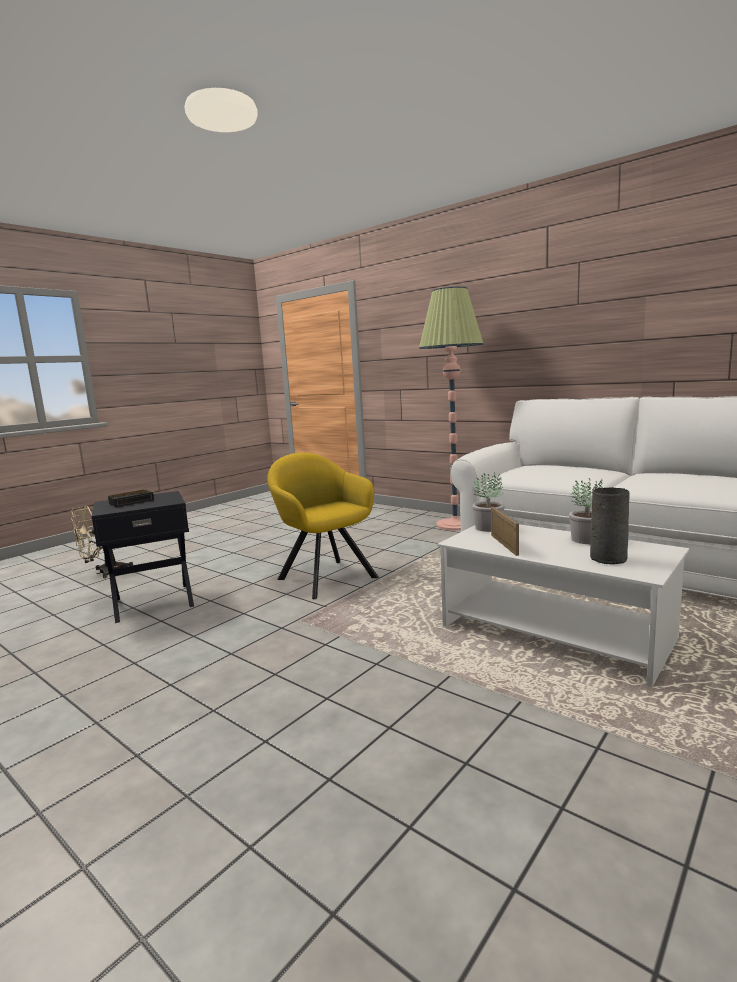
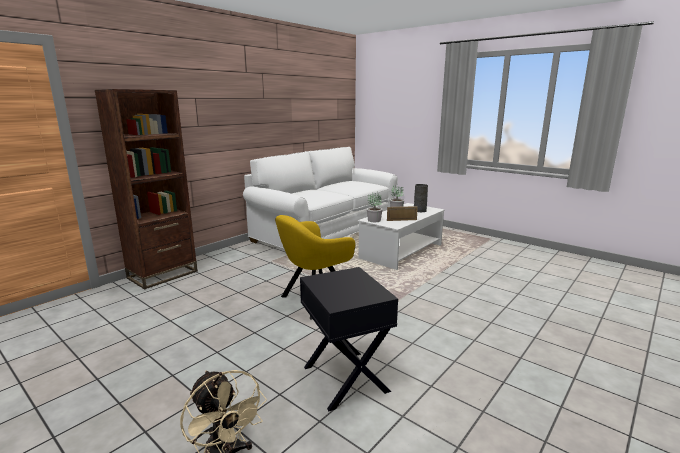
camera: 90 degrees left, 5 degrees up
alarm clock [108,489,154,507] -> none
floor lamp [419,287,484,531] -> none
none -> brown bookcase [95,89,198,290]

